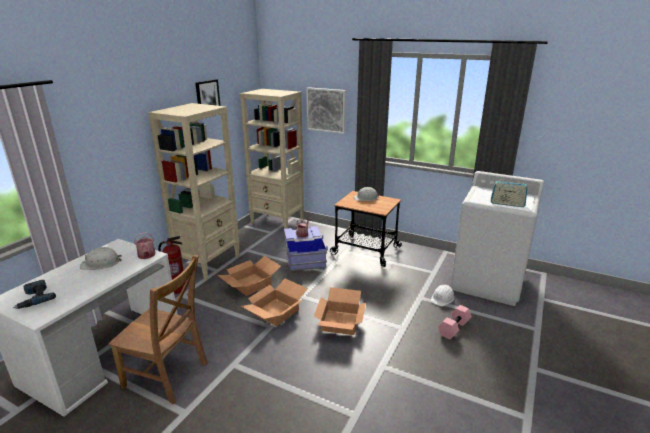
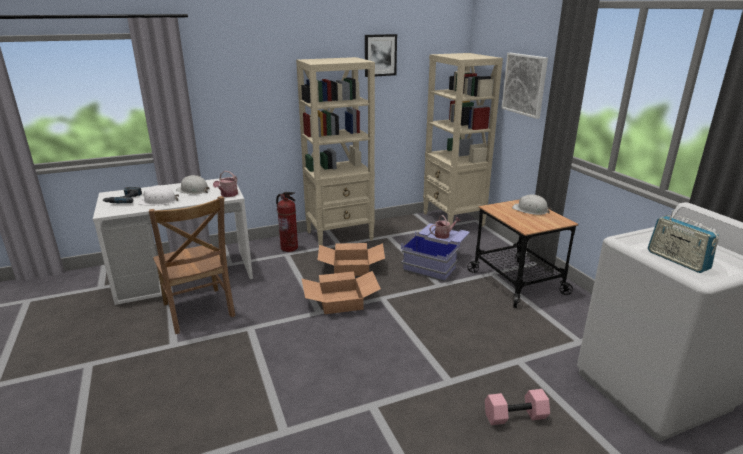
camera: 40 degrees right, 0 degrees up
cardboard box [314,287,366,335] -> none
white hard hat [431,285,454,306] -> white hard hat moved to [138,185,179,206]

